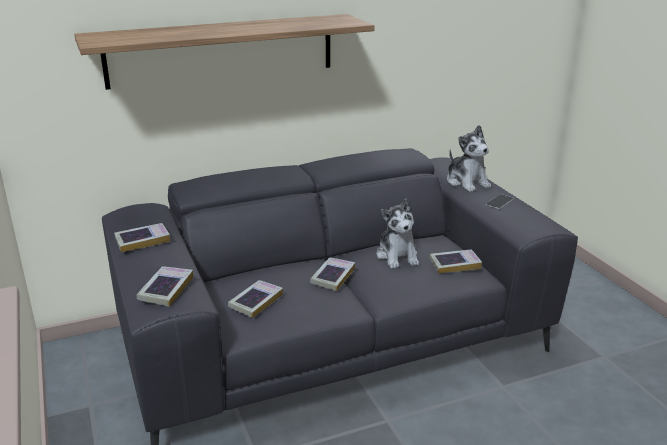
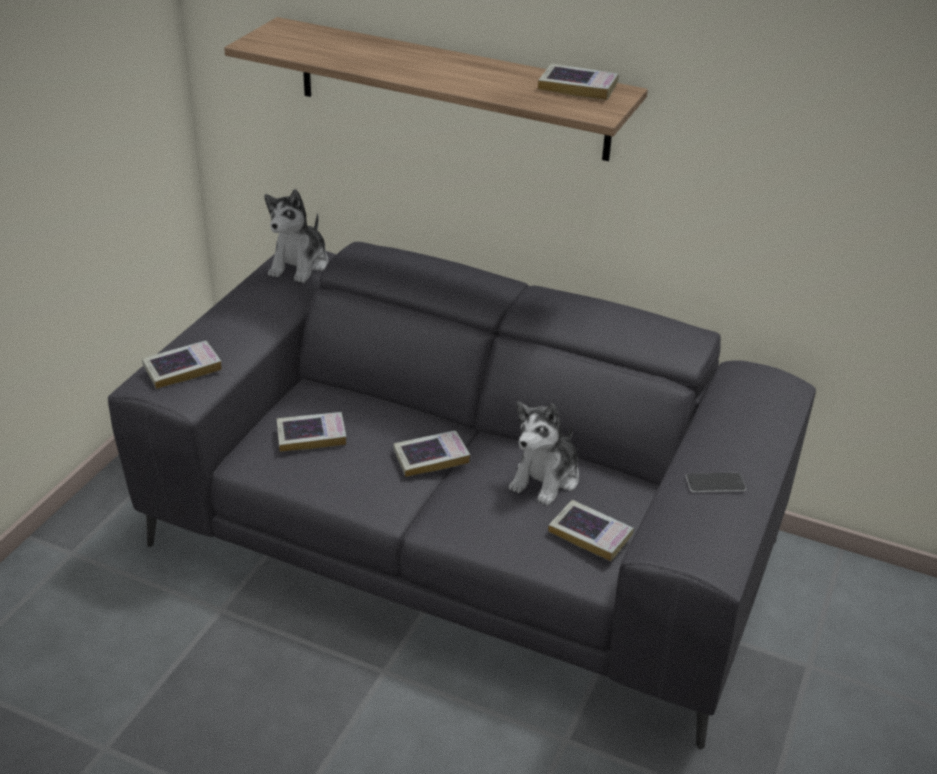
camera: 45 degrees right, 10 degrees up
book [114,223,170,252] -> book moved to [538,63,619,100]
plush toy [447,125,491,192] -> plush toy moved to [265,189,329,283]

